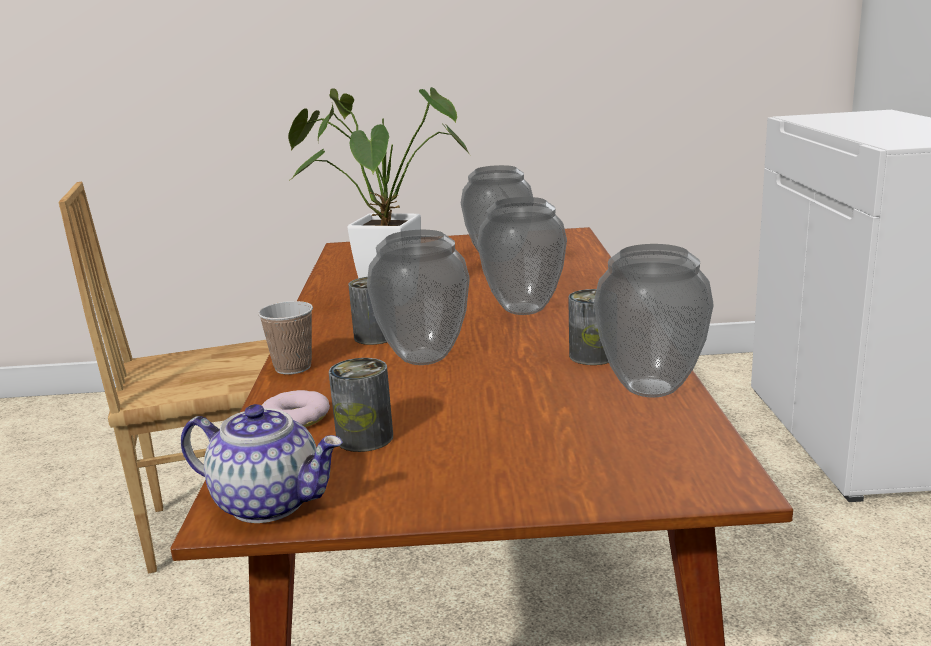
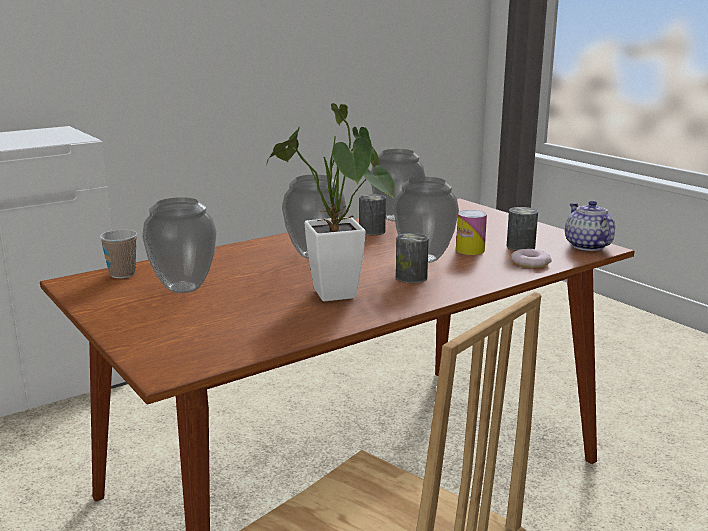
camera: 125 degrees left, 0 degrees up
cup [258,301,313,375] -> cup moved to [100,230,137,278]
none -> can [456,210,487,255]

